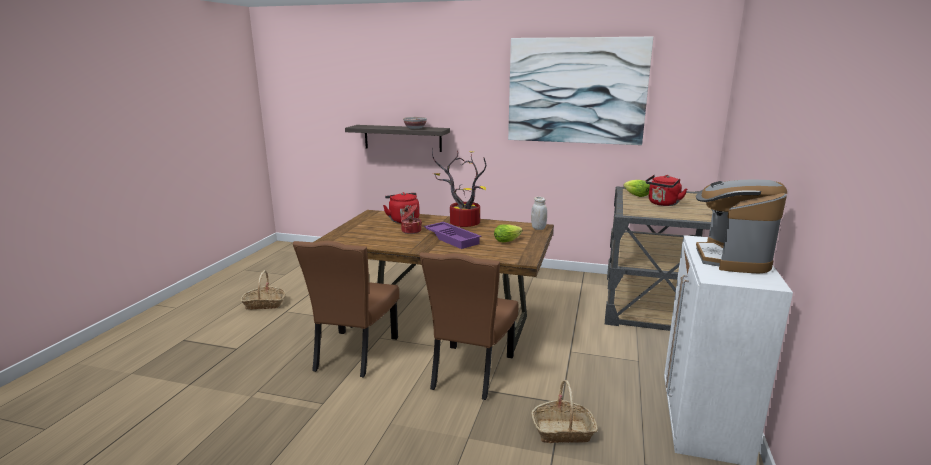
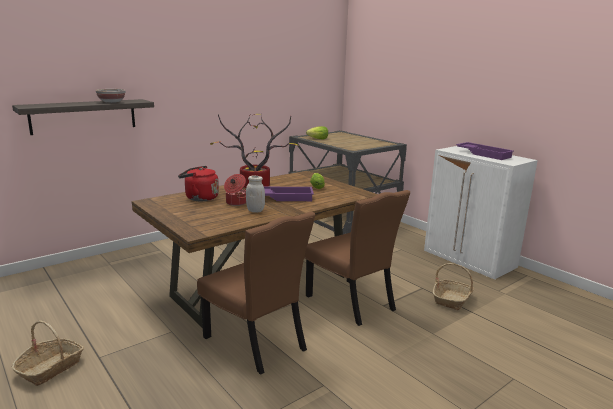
camera: 55 degrees left, 0 degrees up
picture [508,37,653,145] -> none
white jar [531,197,547,230] -> white jar moved to [246,176,265,213]
red kettle [645,175,687,206] -> none
coffee machine [696,180,787,273] -> purple tray [456,142,514,160]

